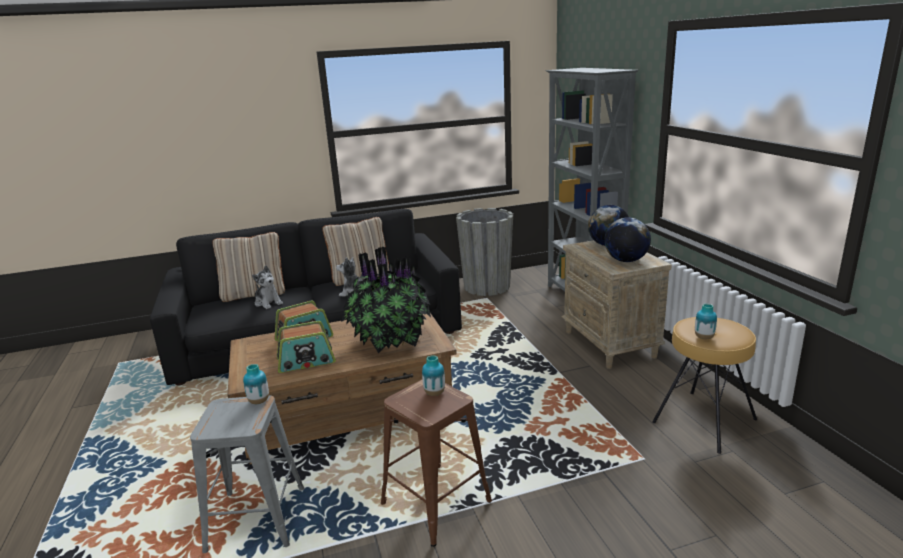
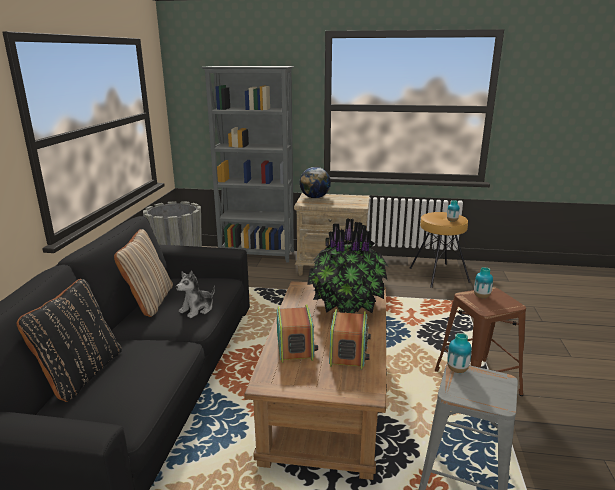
camera: 65 degrees left, 0 degrees up
beige pillow [213,232,285,302] -> black pillow [17,279,122,402]
plush toy [252,265,283,309] -> none
globe [604,217,651,262] -> none

